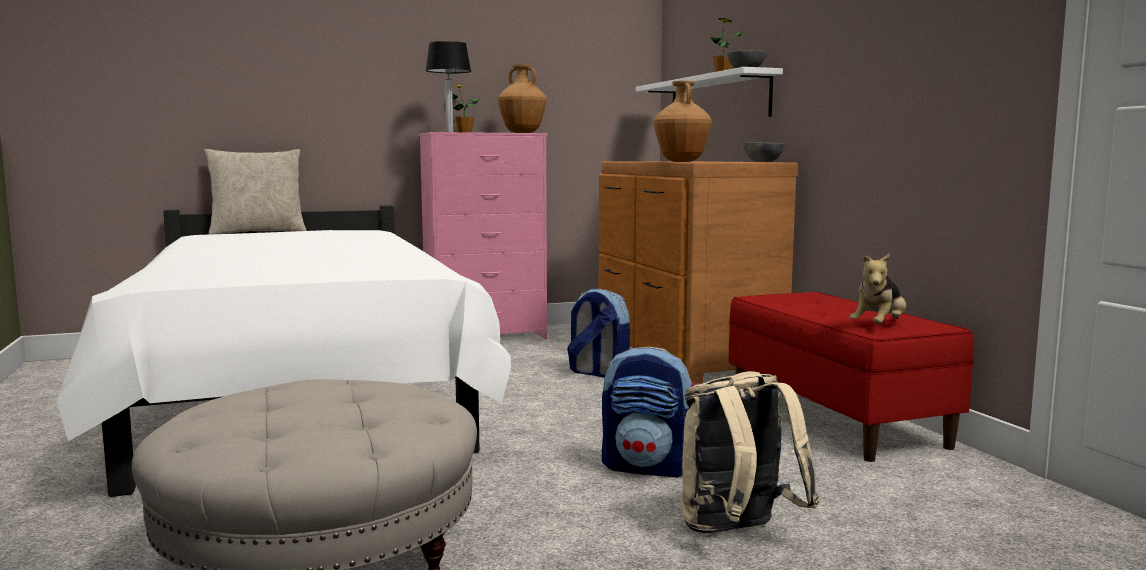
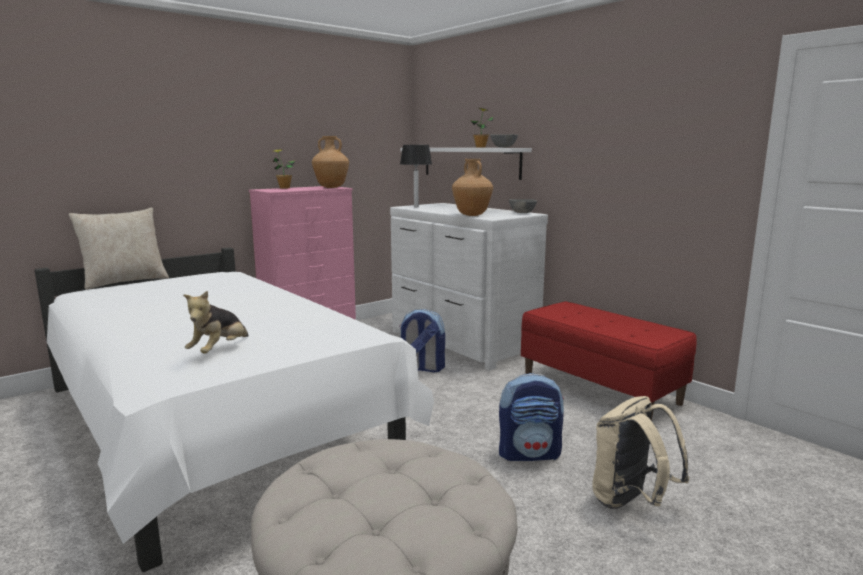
camera: 20 degrees left, 5 degrees up
table lamp [425,41,471,132] -> table lamp moved to [400,145,432,207]
brown dresser [599,161,798,384] -> white dresser [390,203,548,371]
plush toy [849,253,906,324] -> plush toy moved to [183,291,249,354]

